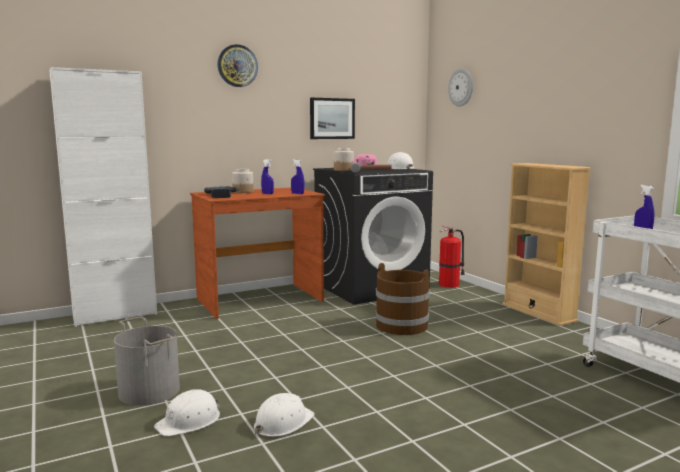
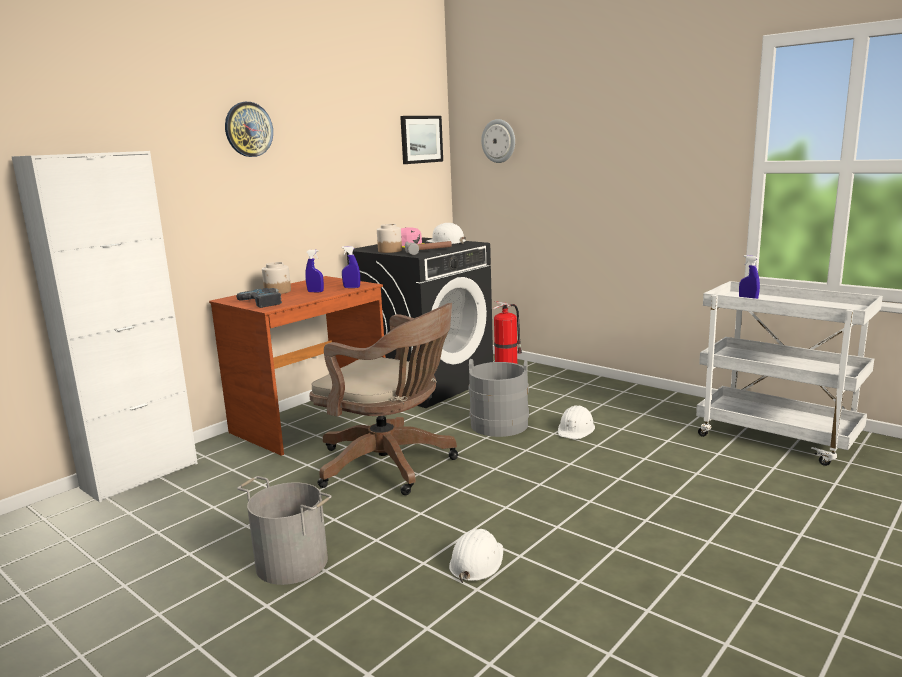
camera: 20 degrees left, 5 degrees up
white hard hat [154,389,220,436] -> white hard hat moved to [558,405,595,439]
picture [310,98,355,139] -> picture moved to [400,116,443,164]
brown bucket [375,263,430,335] -> grey bucket [469,359,529,437]
beige bookcase [502,163,591,326] -> none
none -> brown office chair [309,303,458,495]

